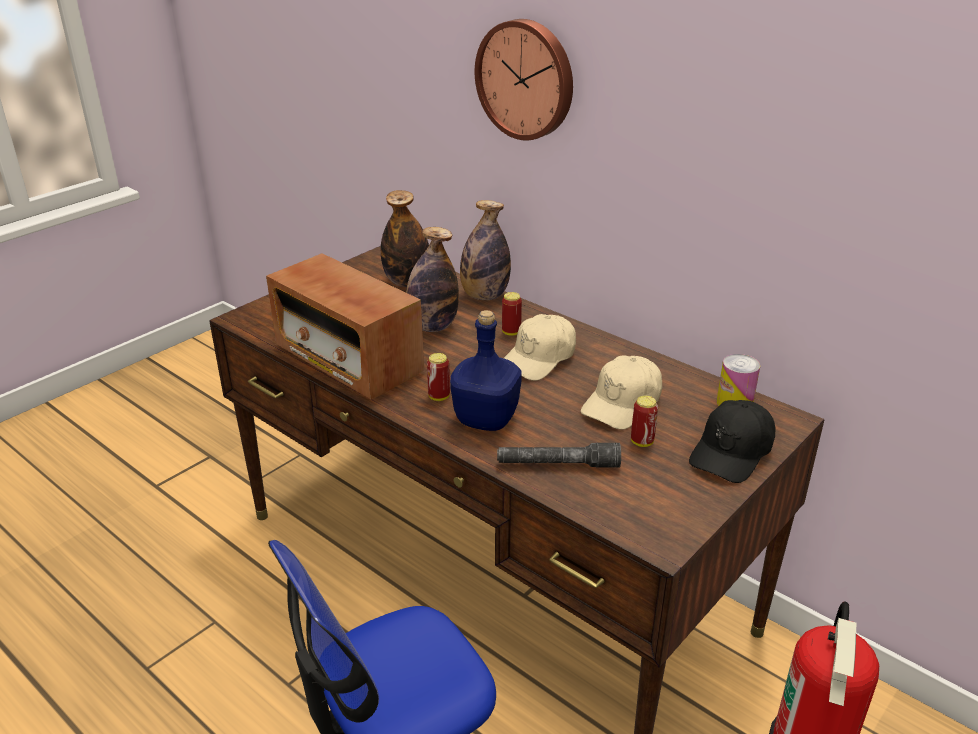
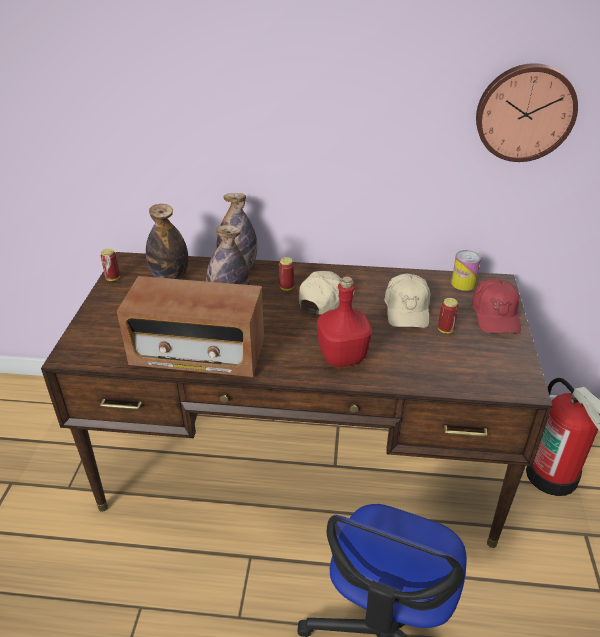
camera: 35 degrees left, 5 degrees up
can [427,353,450,401] -> can moved to [100,248,120,281]
blue bottle [450,310,522,431] -> red bottle [317,276,372,367]
wall clock [475,19,573,141] -> wall clock moved to [476,63,578,162]
grey flashlight [497,443,621,468] -> none
beige cap [504,314,576,381] -> beige cap turned 150 degrees counterclockwise [299,271,354,315]
black cap [689,400,775,483] -> red cap [472,279,521,334]

